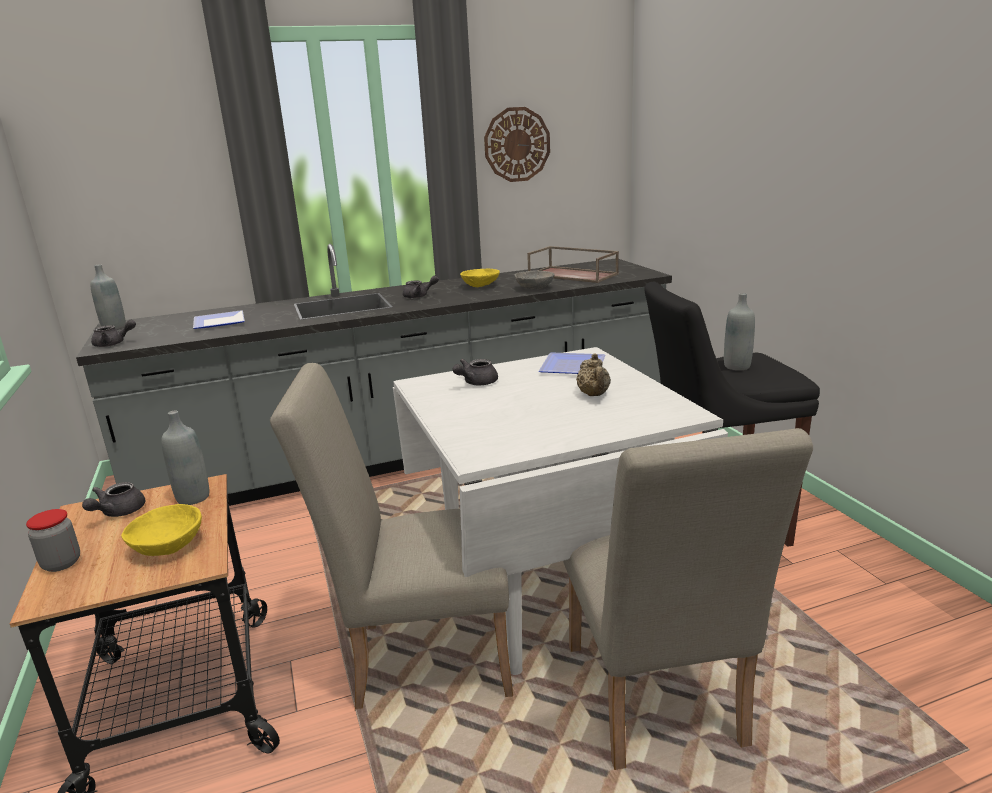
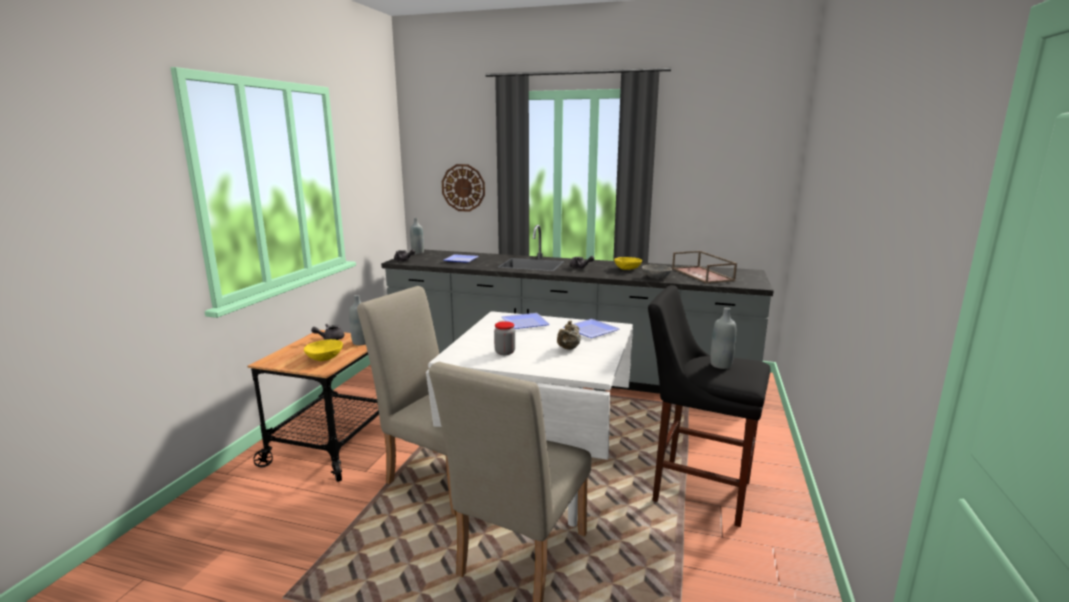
camera: 35 degrees right, 5 degrees down
jar [26,509,80,572] -> jar moved to [494,321,515,355]
grey teapot [452,359,498,385] -> plate [502,313,550,329]
wall clock [484,107,550,182] -> wall clock moved to [442,164,485,212]

